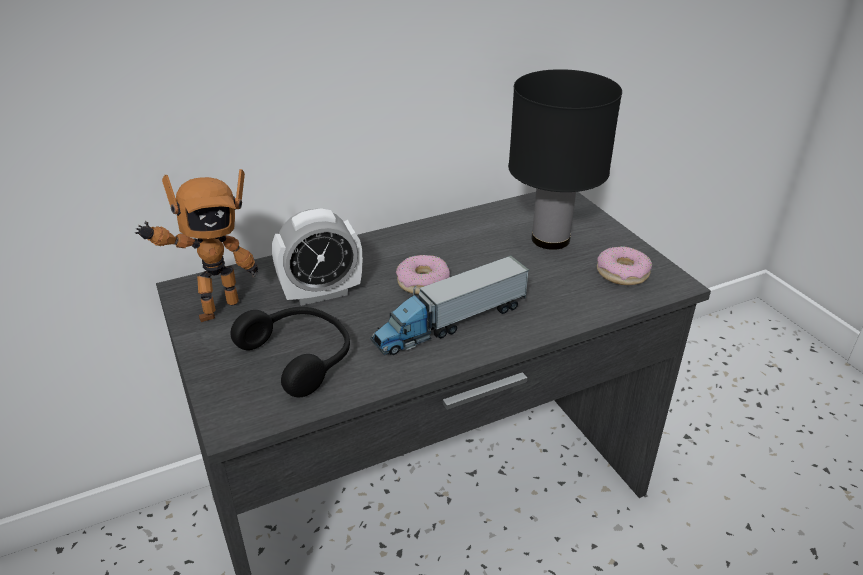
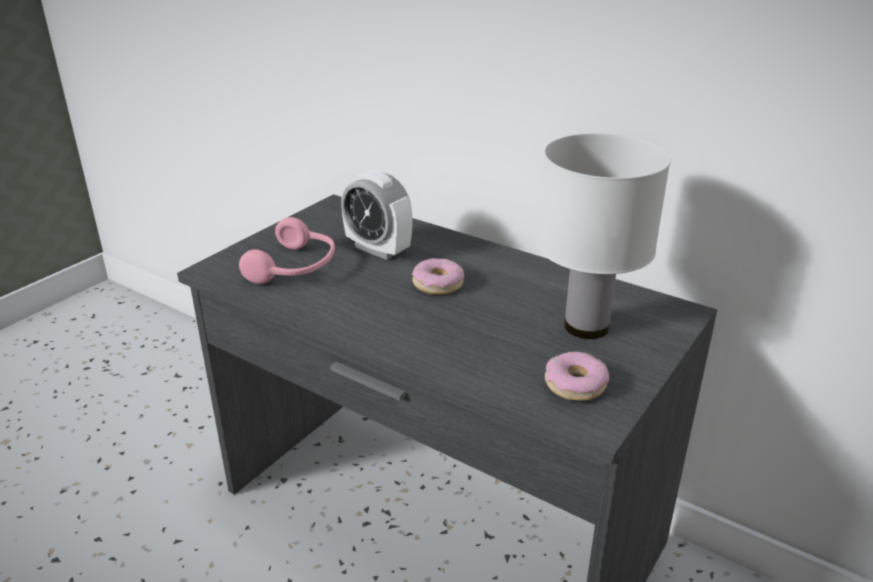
camera: 60 degrees right, 5 degrees down
toy robot [135,169,258,322] -> none
black headphones [231,307,350,397] -> pink headphones [239,217,335,284]
toy truck [370,256,529,355] -> none
black table lamp [508,69,622,250] -> white table lamp [538,133,671,339]

